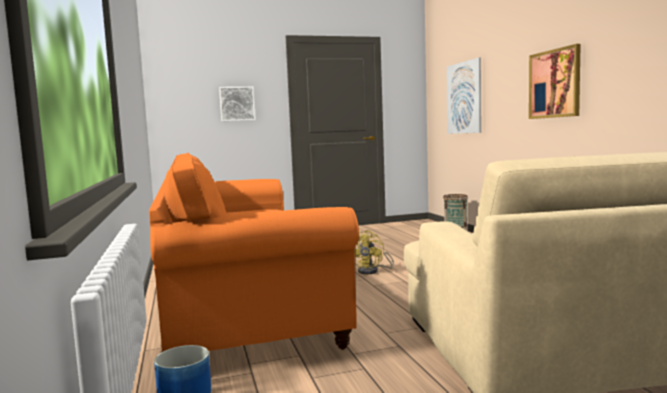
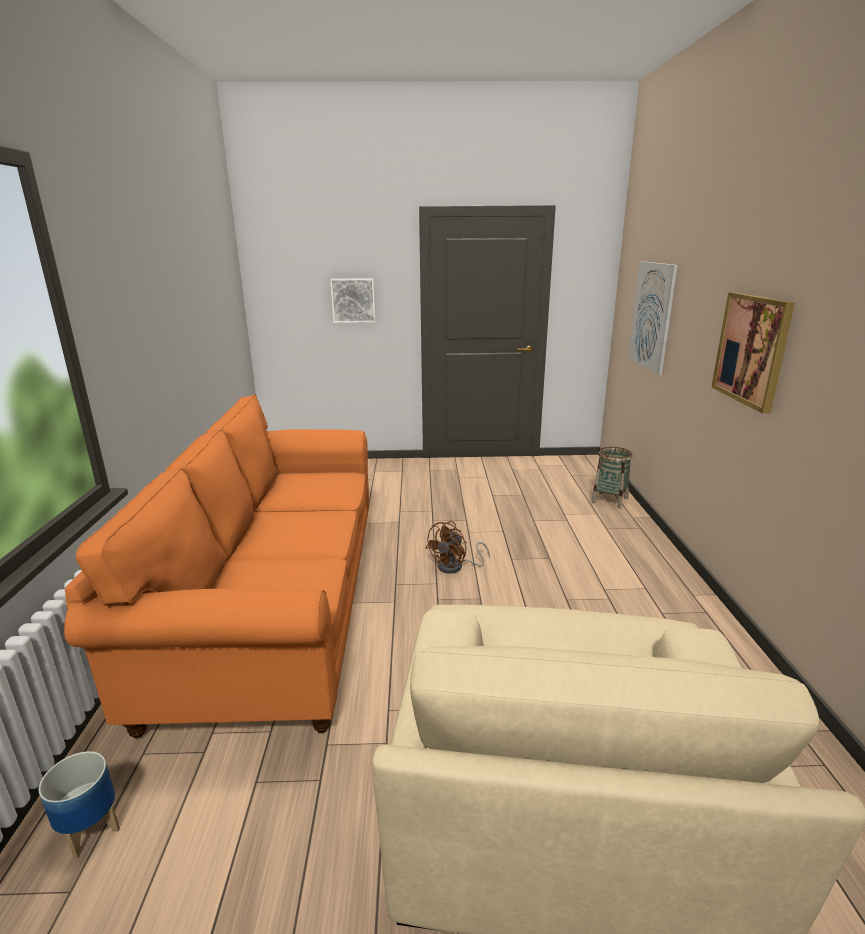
camera: 15 degrees right, 15 degrees up
yellow fan [355,230,394,274] -> brown fan [425,521,490,574]

